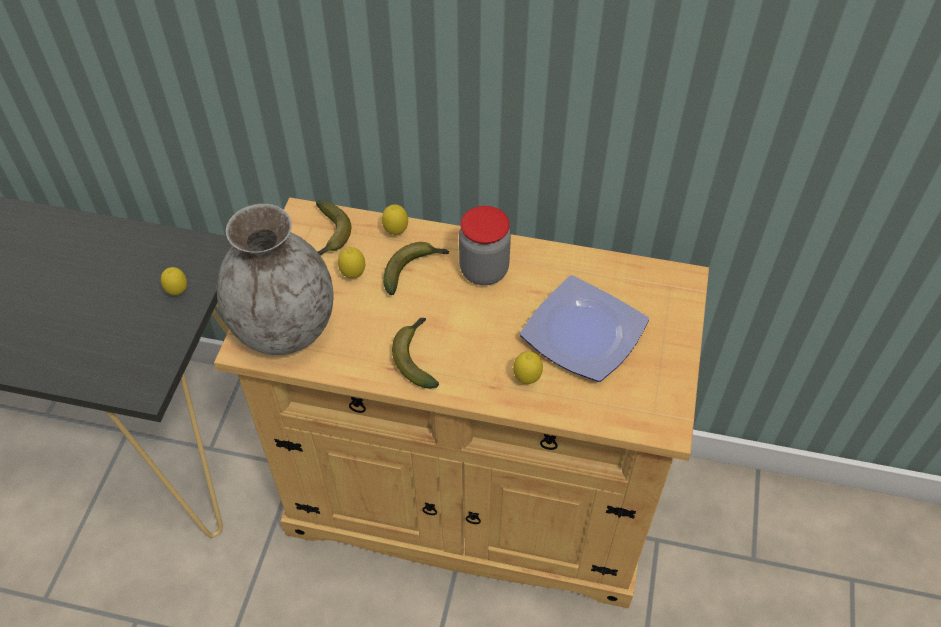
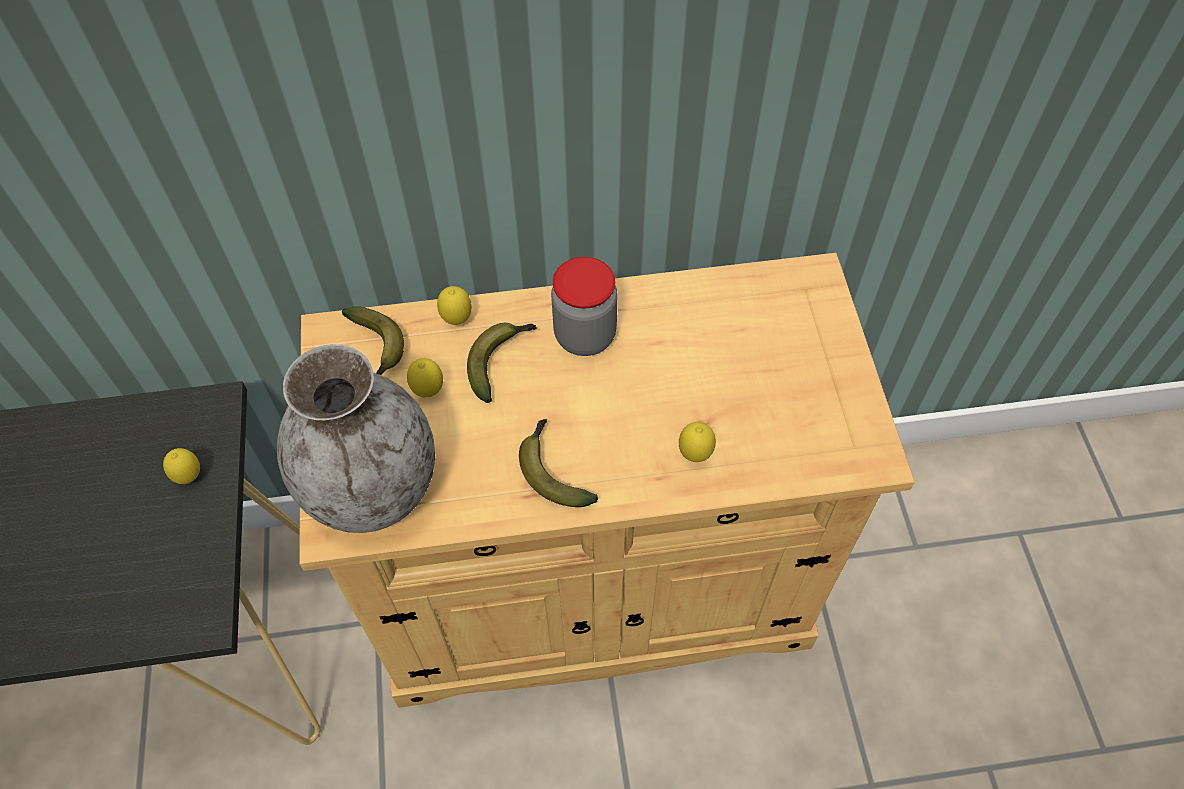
camera: 20 degrees left, 5 degrees up
plate [520,275,649,382] -> none

